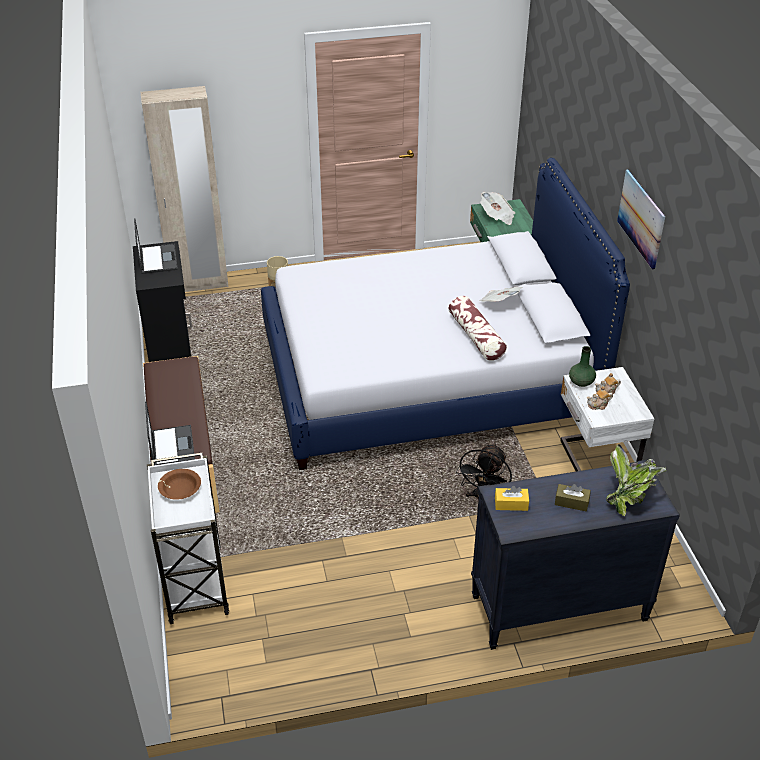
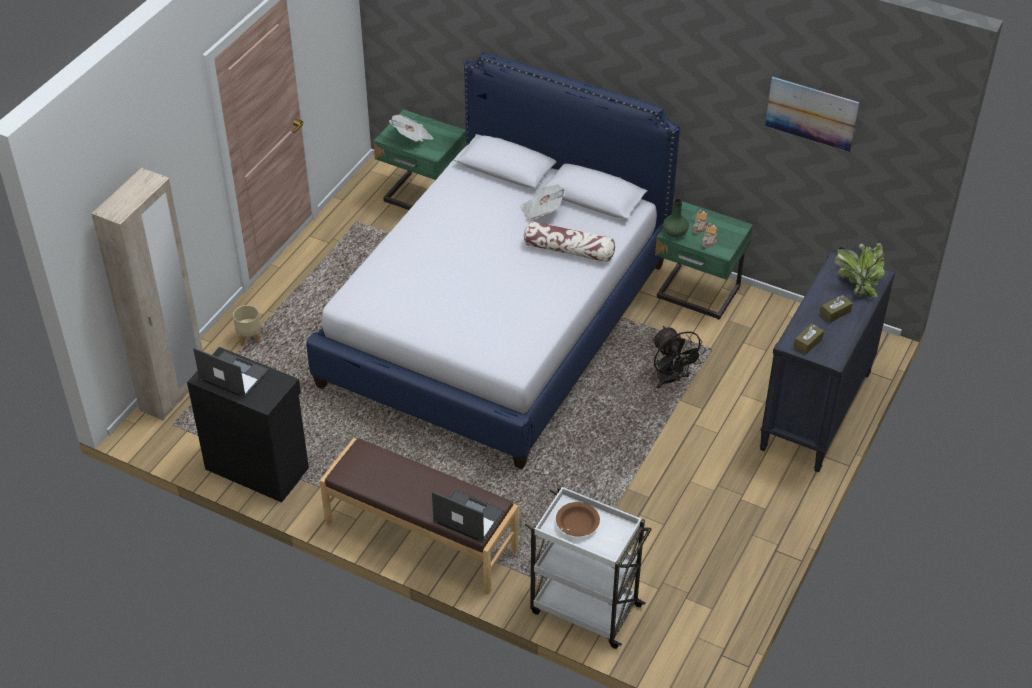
camera: 50 degrees left, 5 degrees up
yellow tissue box [495,486,529,511] -> brown tissue box [794,323,824,354]
white nightstand [561,367,655,471] -> green nightstand [655,201,753,320]
picture [617,170,665,270] -> picture moved to [765,77,859,152]

